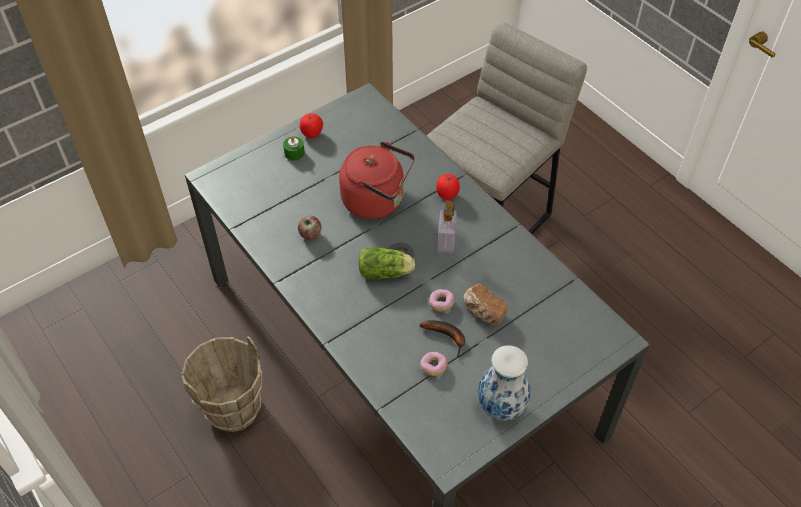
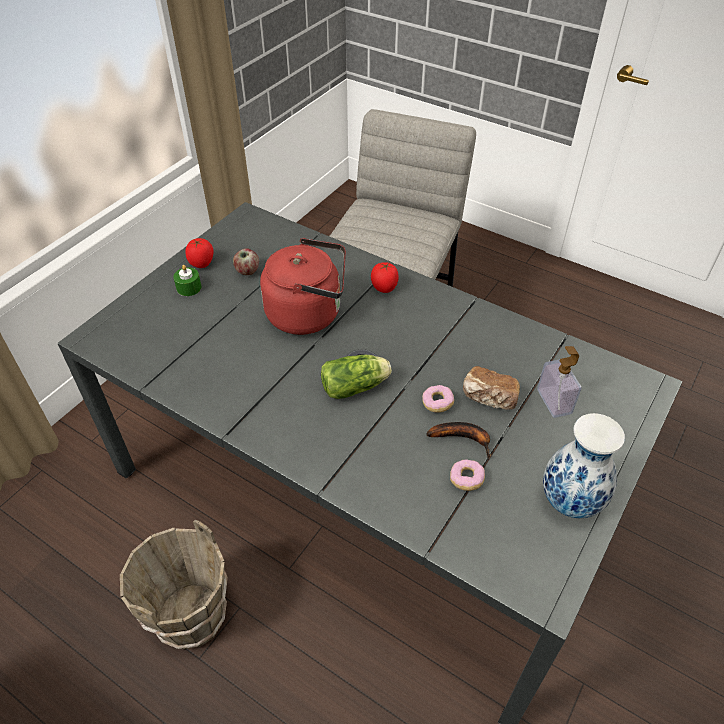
camera: 20 degrees left, 5 degrees down
apple [298,216,321,240] -> apple moved to [233,248,259,275]
soap dispenser [437,200,457,253] -> soap dispenser moved to [537,346,581,418]

